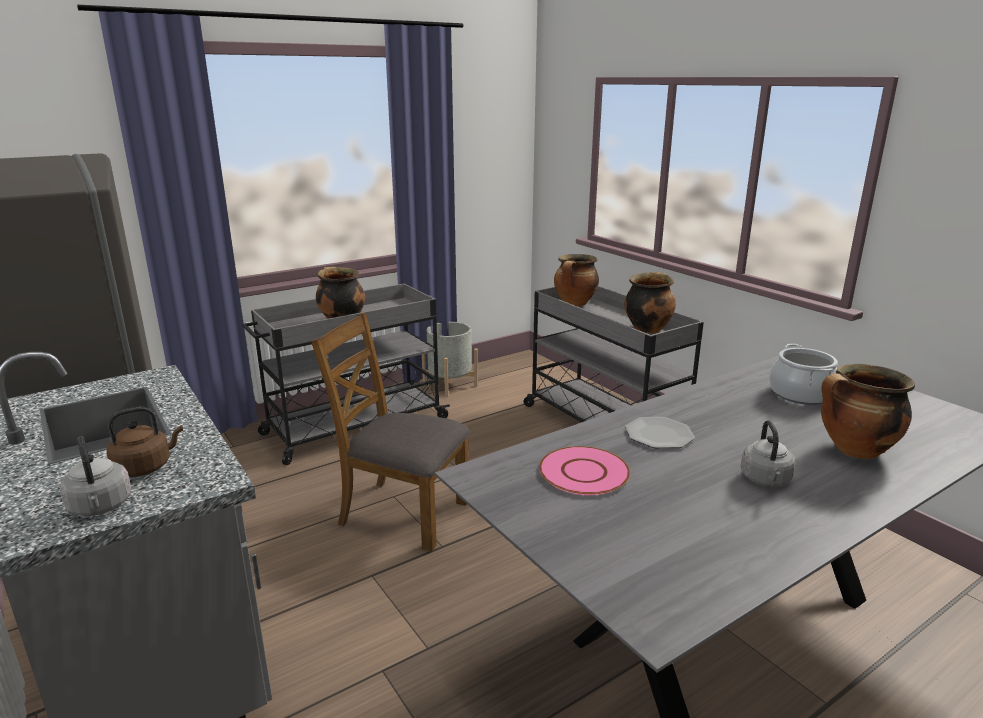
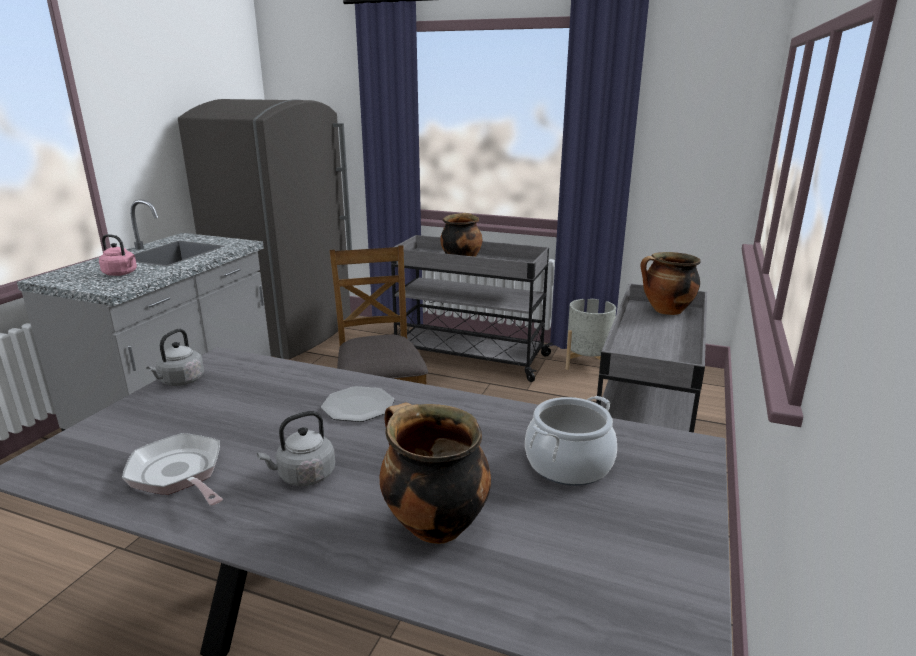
camera: 55 degrees right, 0 degrees up
grey kettle [60,437,131,516] -> grey kettle moved to [146,329,204,386]
brown kettle [106,407,183,477] -> pink kettle [99,234,137,276]
pink plate [539,446,630,495] -> none
cooking pot [625,272,676,334] -> none
none -> frying pan [122,433,223,505]

